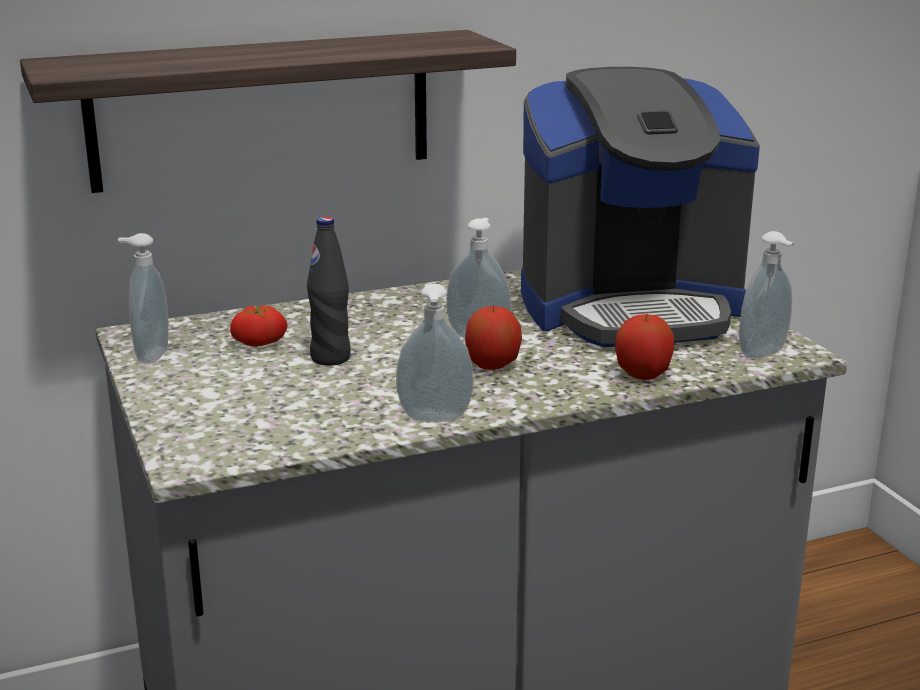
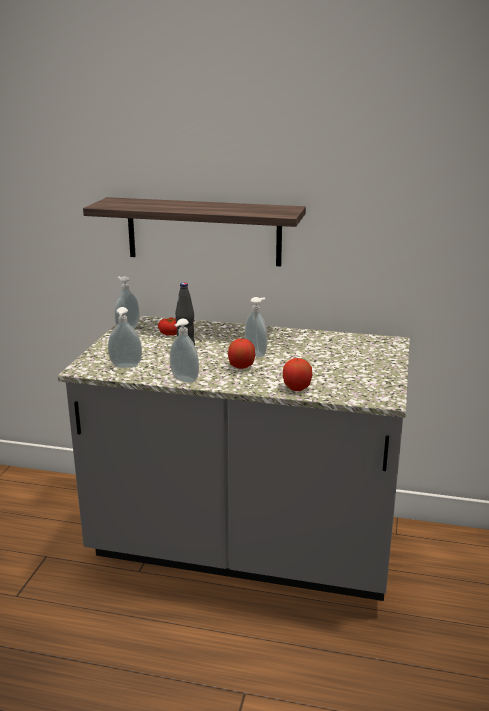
camera: 35 degrees right, 0 degrees up
coffee machine [521,67,760,347] -> none
soap dispenser [739,231,794,359] -> soap dispenser moved to [108,307,142,368]

